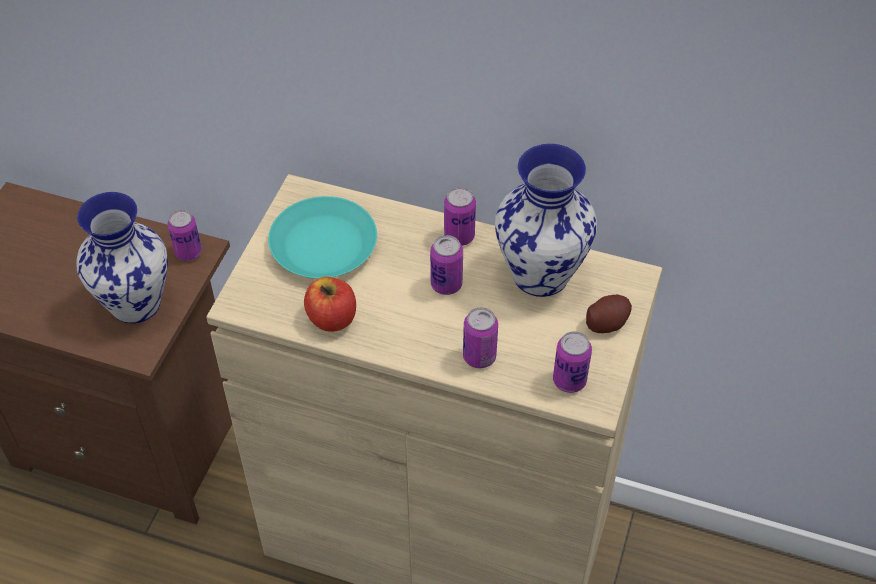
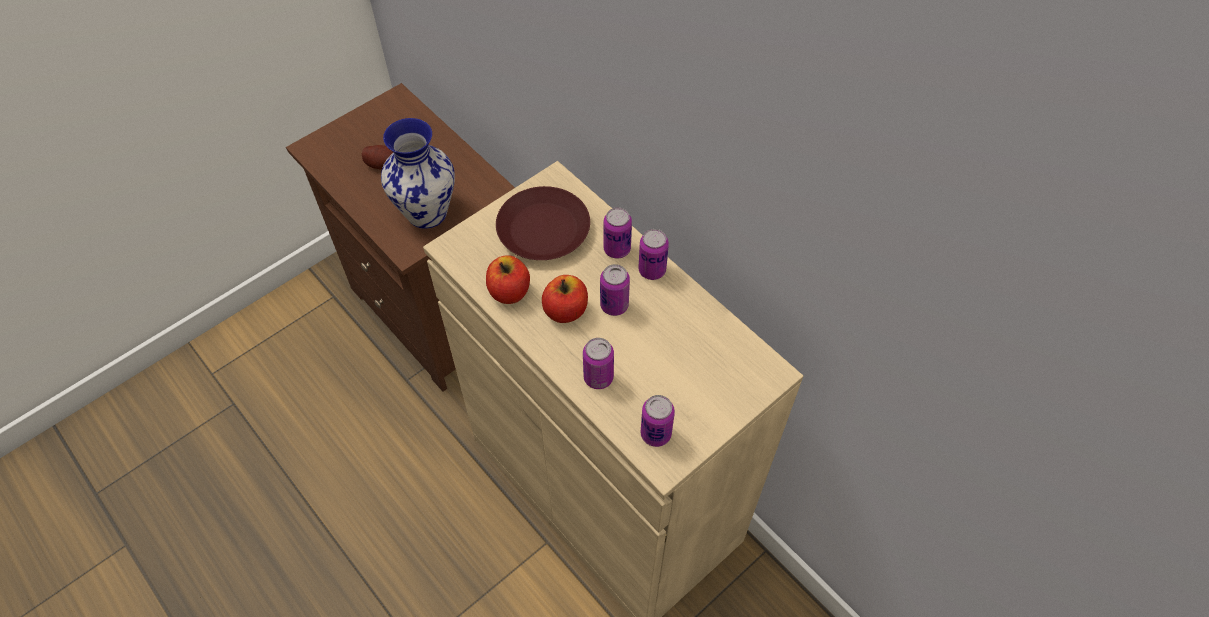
camera: 30 degrees right, 5 degrees up
can [168,210,202,261] -> can moved to [603,208,632,258]
turquoise plate [268,196,377,278] -> brown plate [496,186,590,260]
vase [495,144,597,297] -> none
potato [586,294,632,333] -> potato moved to [362,145,393,169]
none -> apple [542,275,588,323]

